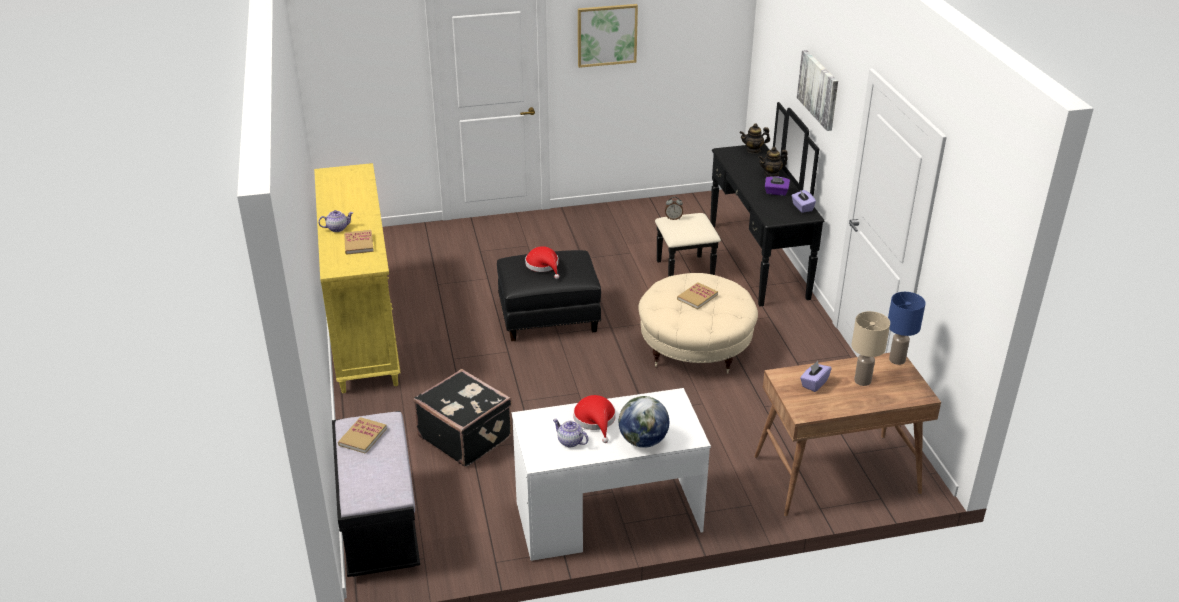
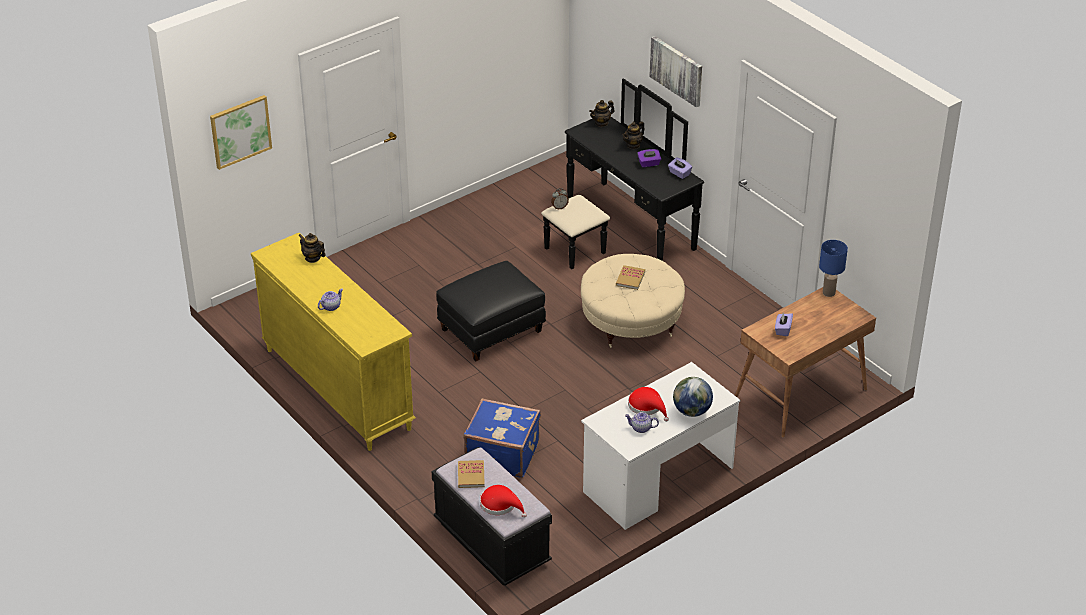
camera: 25 degrees left, 5 degrees up
book [344,230,374,255] -> none
black suitcase [414,369,512,467] -> blue suitcase [463,398,541,478]
red hat [525,246,559,279] -> red hat moved to [480,485,527,518]
picture [578,4,638,68] -> picture moved to [210,95,272,170]
beige table lamp [851,311,890,386] -> none
none -> teapot [298,233,326,263]

